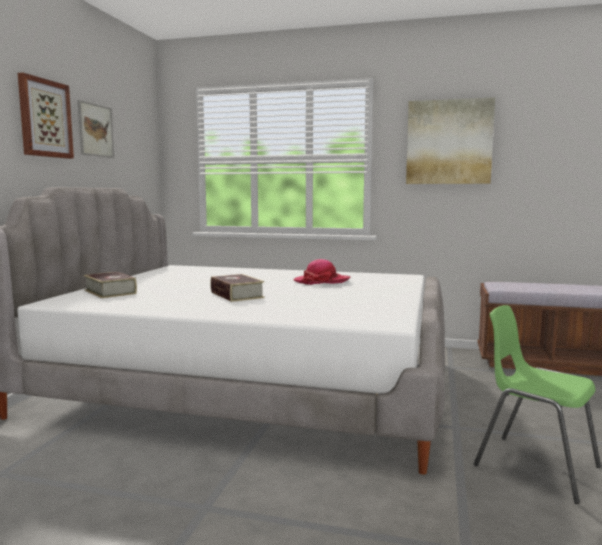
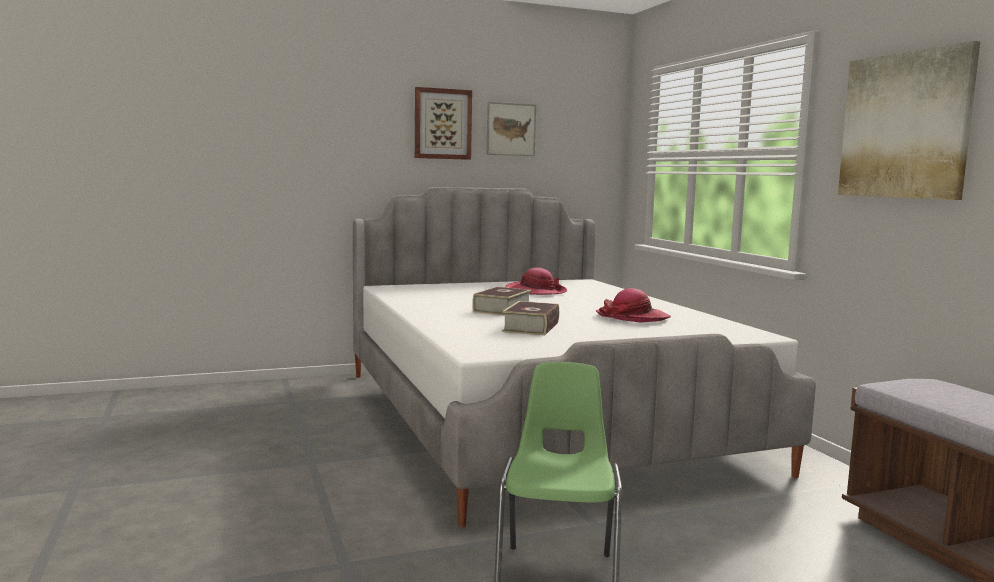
camera: 55 degrees right, 0 degrees up
book [84,272,137,298] -> book moved to [502,301,559,335]
none -> hat [505,268,568,295]

